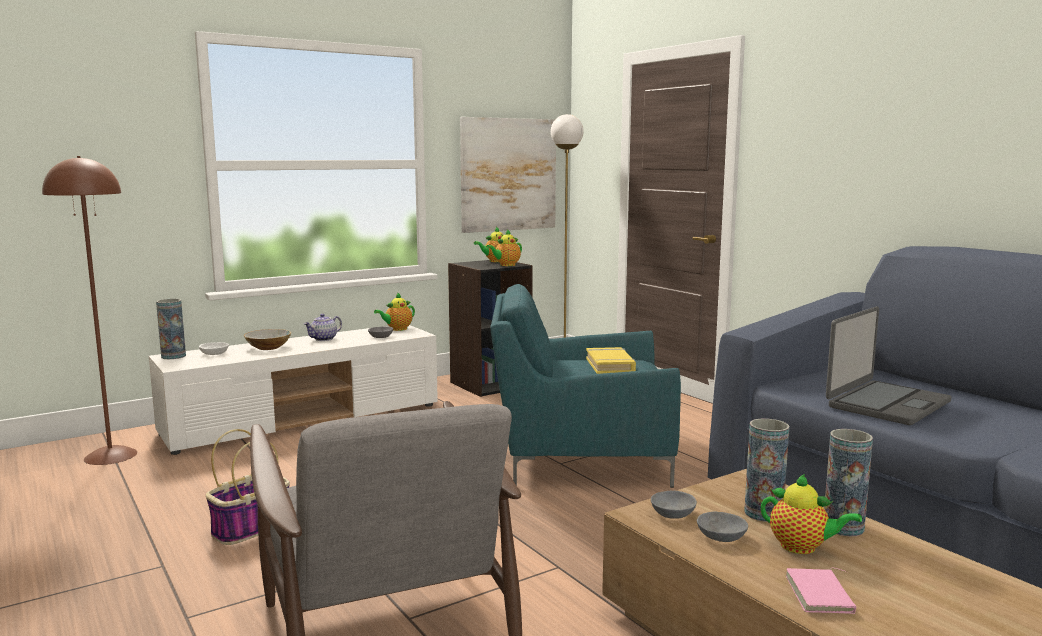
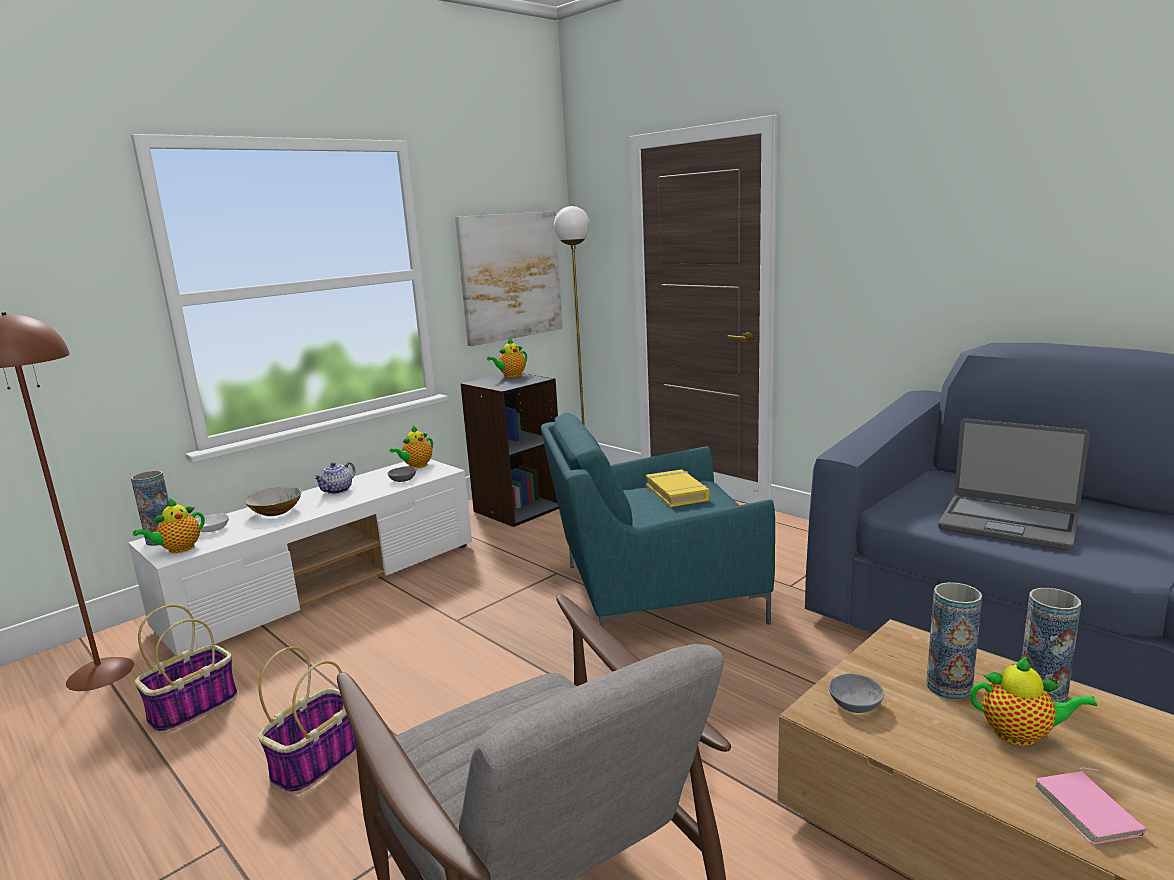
camera: 10 degrees left, 5 degrees up
teapot [486,229,522,266] -> teapot moved to [133,498,205,553]
grey bowl [697,512,748,542] -> none
laptop [826,306,952,425] -> laptop turned 90 degrees clockwise [938,418,1090,551]
none -> basket [135,605,238,734]

